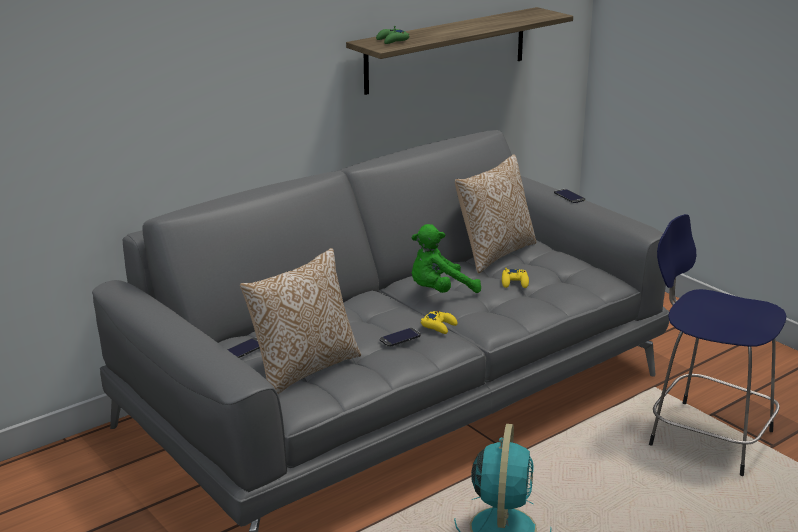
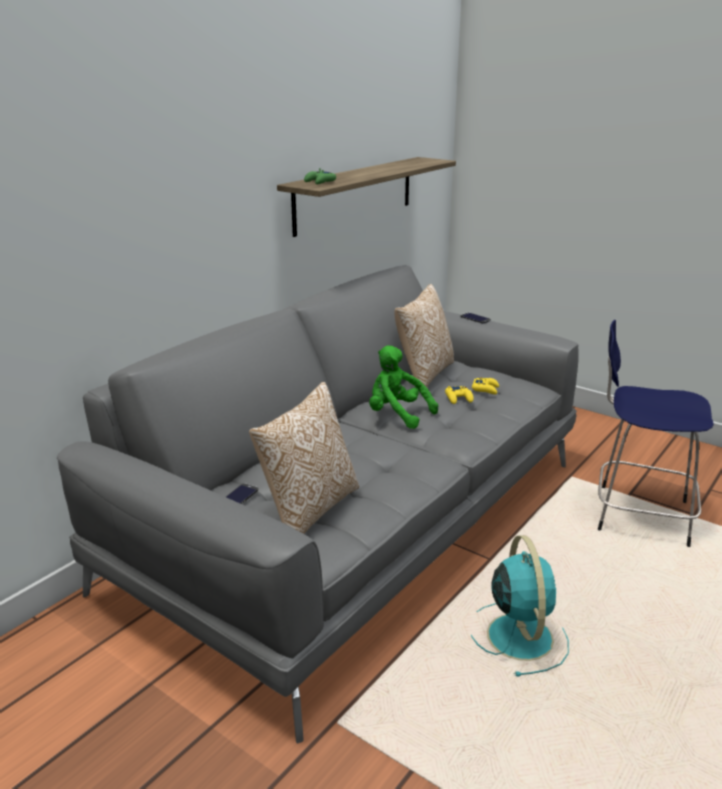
camera: 15 degrees left, 0 degrees up
phone [380,328,421,347] -> none
green plush toy [411,224,481,293] -> green plush toy turned 75 degrees clockwise [369,345,438,429]
yellow game controller [421,311,458,334] -> yellow game controller moved to [472,378,499,394]

